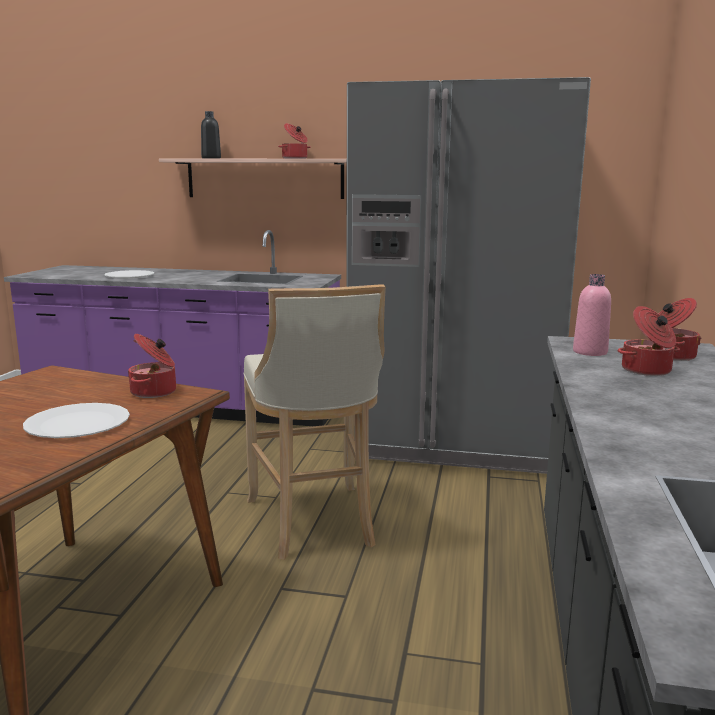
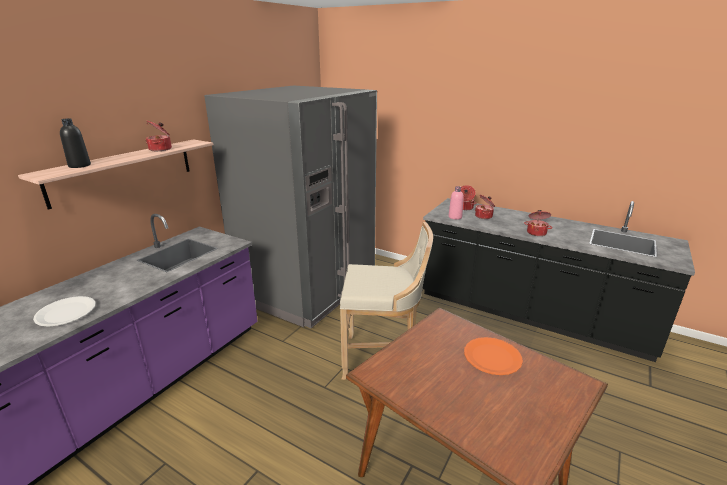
camera: 70 degrees left, 10 degrees up
white plate [23,403,130,438] -> orange plate [464,337,523,375]
cooking pot [128,334,176,398] -> cooking pot moved to [524,210,553,236]

